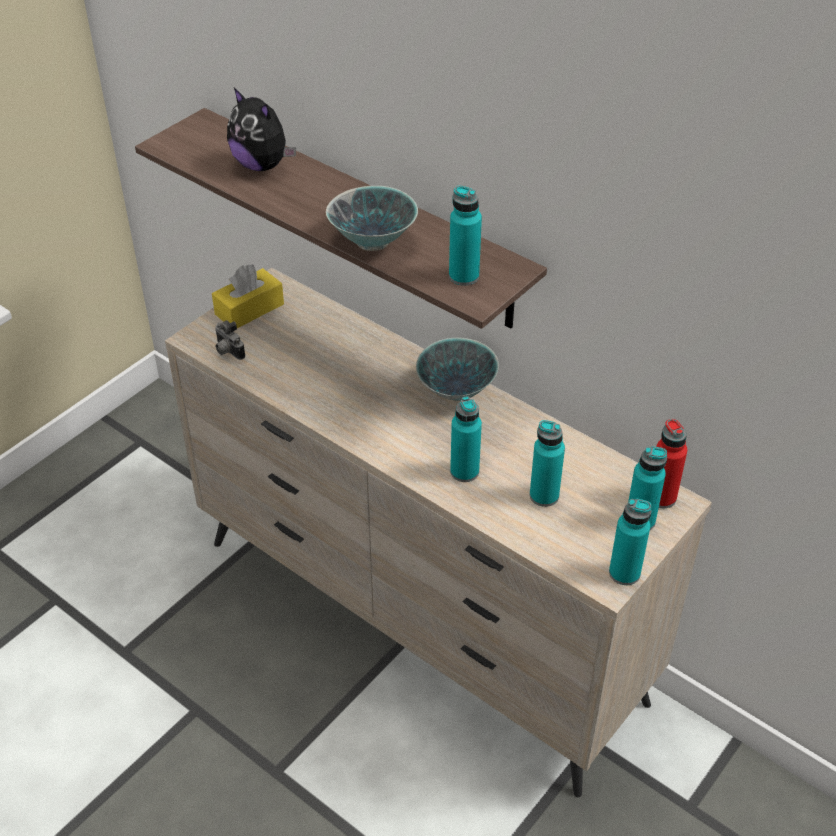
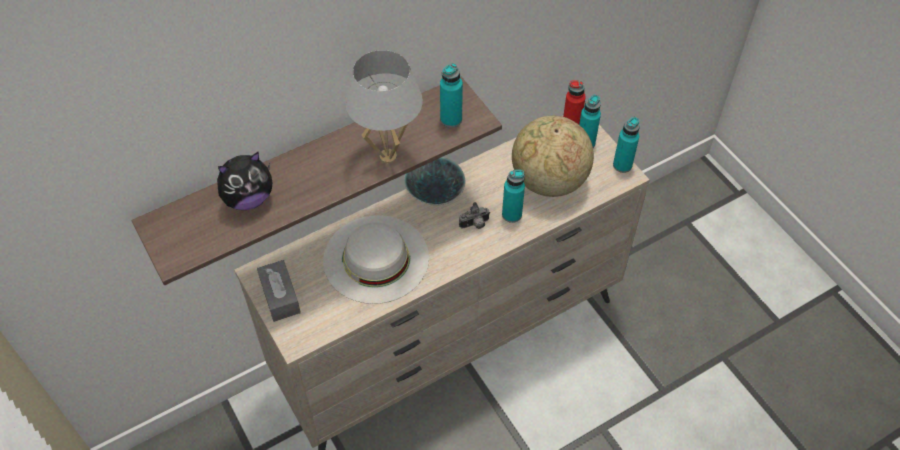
camera: 70 degrees left, 10 degrees up
yellow tissue box [212,264,284,328] -> grey tissue box [257,260,301,322]
camera [215,320,245,360] -> camera moved to [459,202,490,229]
bowl [326,186,418,251] -> white table lamp [345,50,423,163]
turquoise bottle [530,420,565,507] -> globe [512,115,594,197]
none -> white hat [323,215,429,304]

